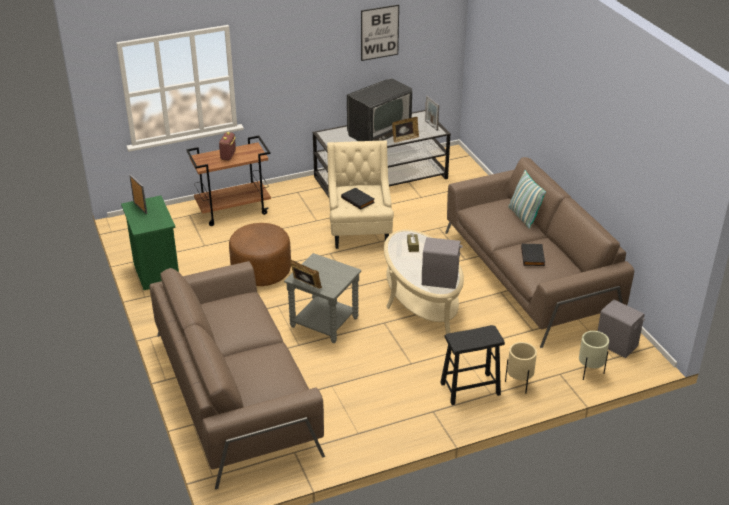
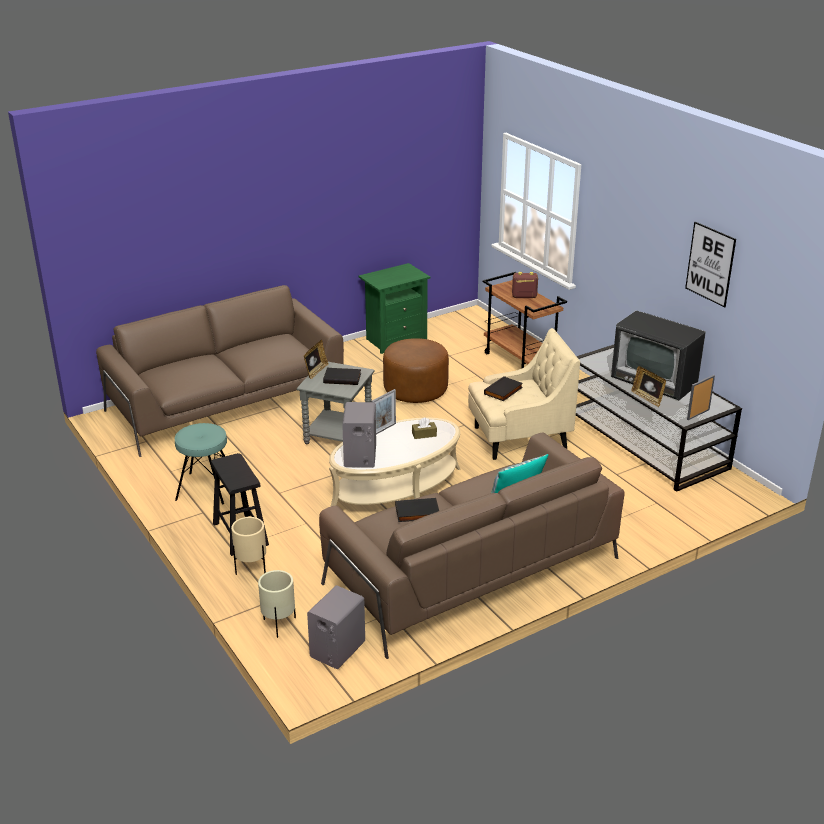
camera: 80 degrees right, 5 degrees down
picture frame [129,174,147,214] -> picture frame moved to [371,389,396,434]
none -> turquoise stool [175,423,227,504]
none -> black book [323,368,361,385]

